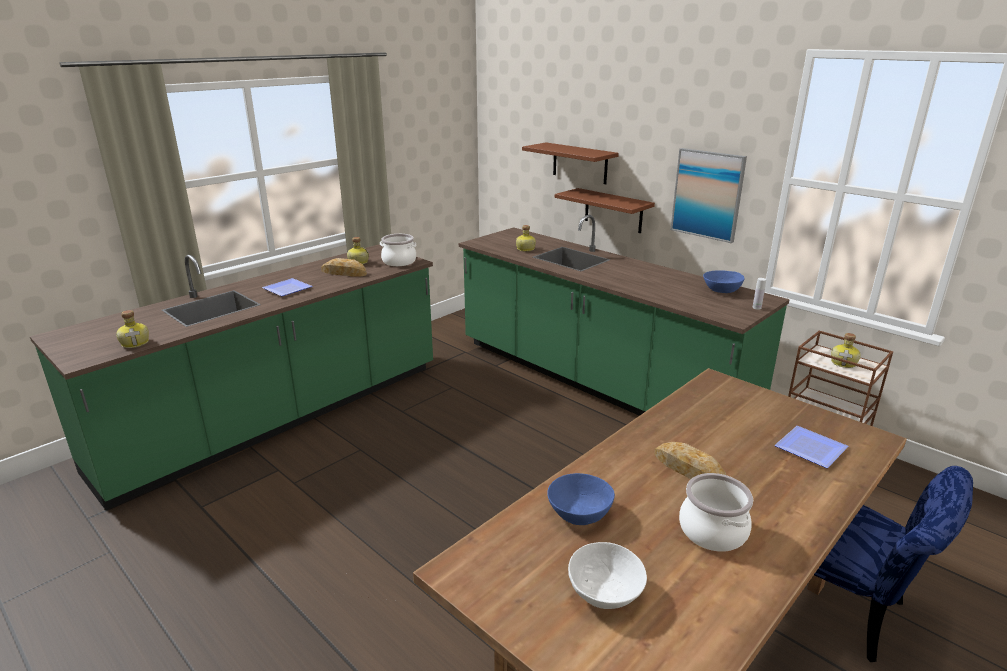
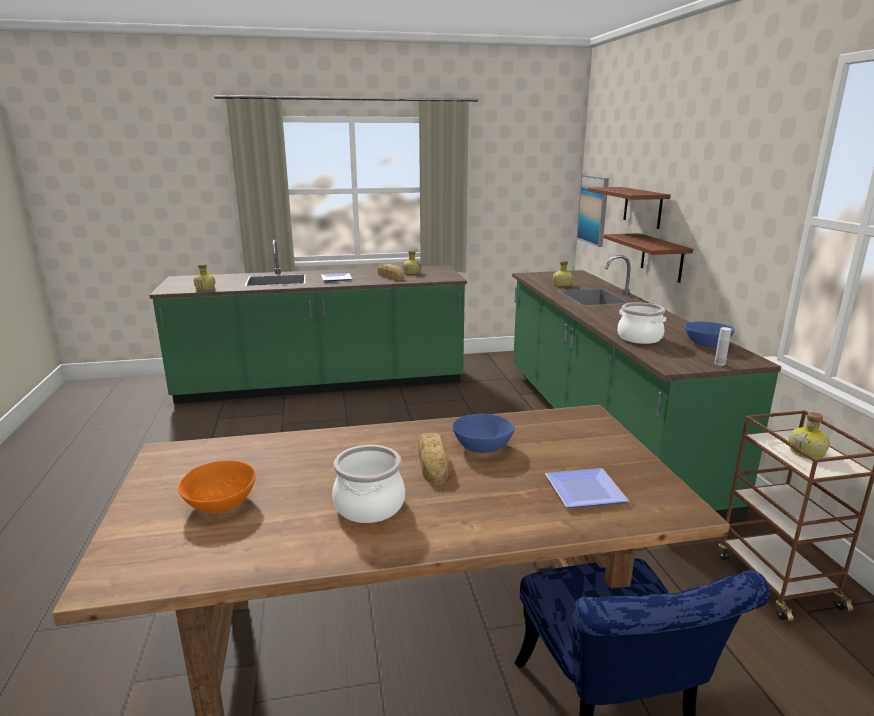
camera: 35 degrees right, 5 degrees down
cooking pot [380,234,417,266] -> cooking pot moved to [617,302,666,344]
blue bowl [547,473,615,525] -> blue bowl moved to [452,414,514,453]
white bowl [568,542,647,609] -> orange bowl [178,461,256,513]
picture [671,148,747,243] -> picture moved to [576,175,609,247]

